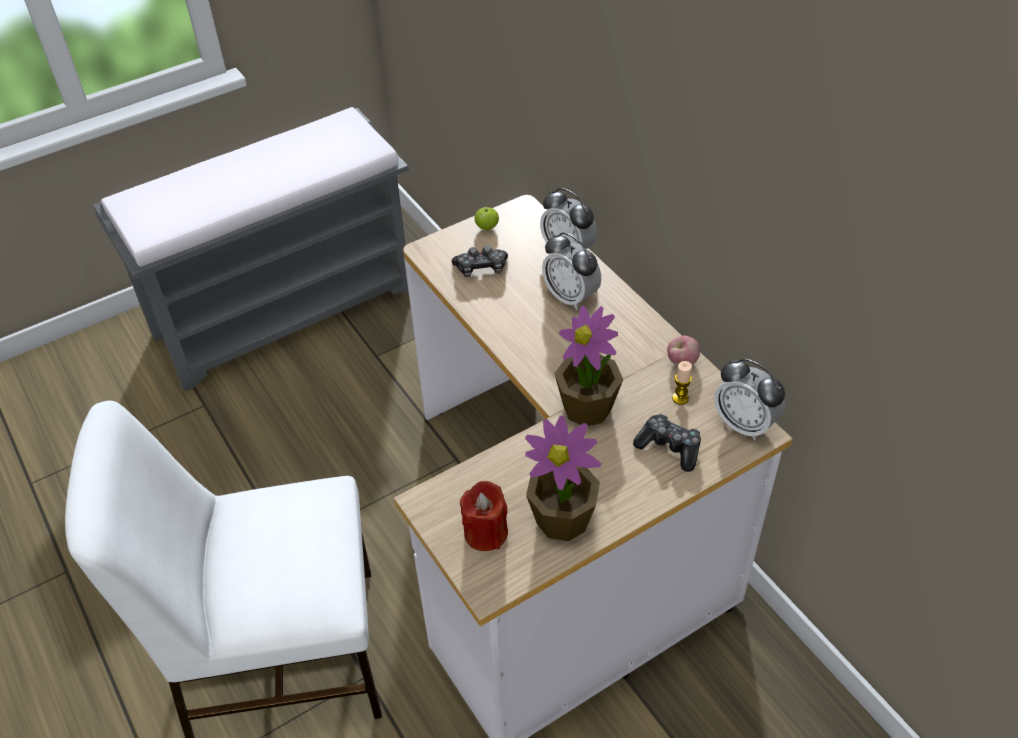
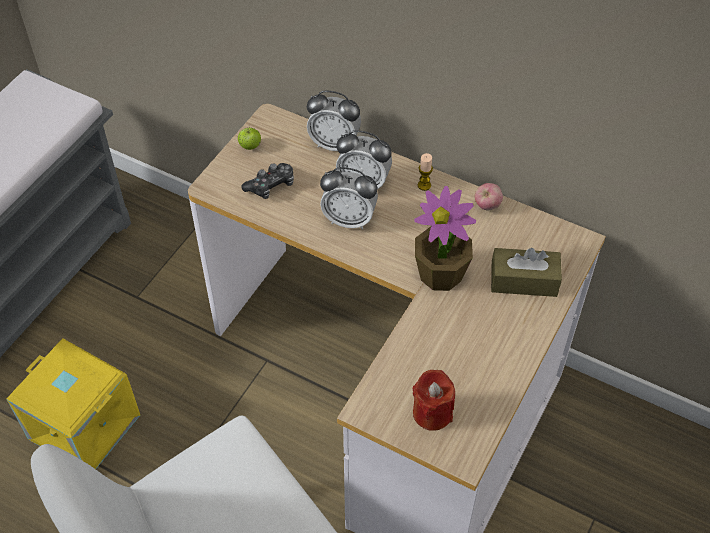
camera: 30 degrees left, 5 degrees up
potted plant [525,416,601,541] -> none
game controller [633,414,701,472] -> brown tissue box [491,248,562,297]
candle [672,361,692,405] -> candle moved to [418,153,433,191]
alarm clock [714,359,785,440] -> alarm clock moved to [320,167,378,230]
none -> yellow storage box [6,338,140,469]

